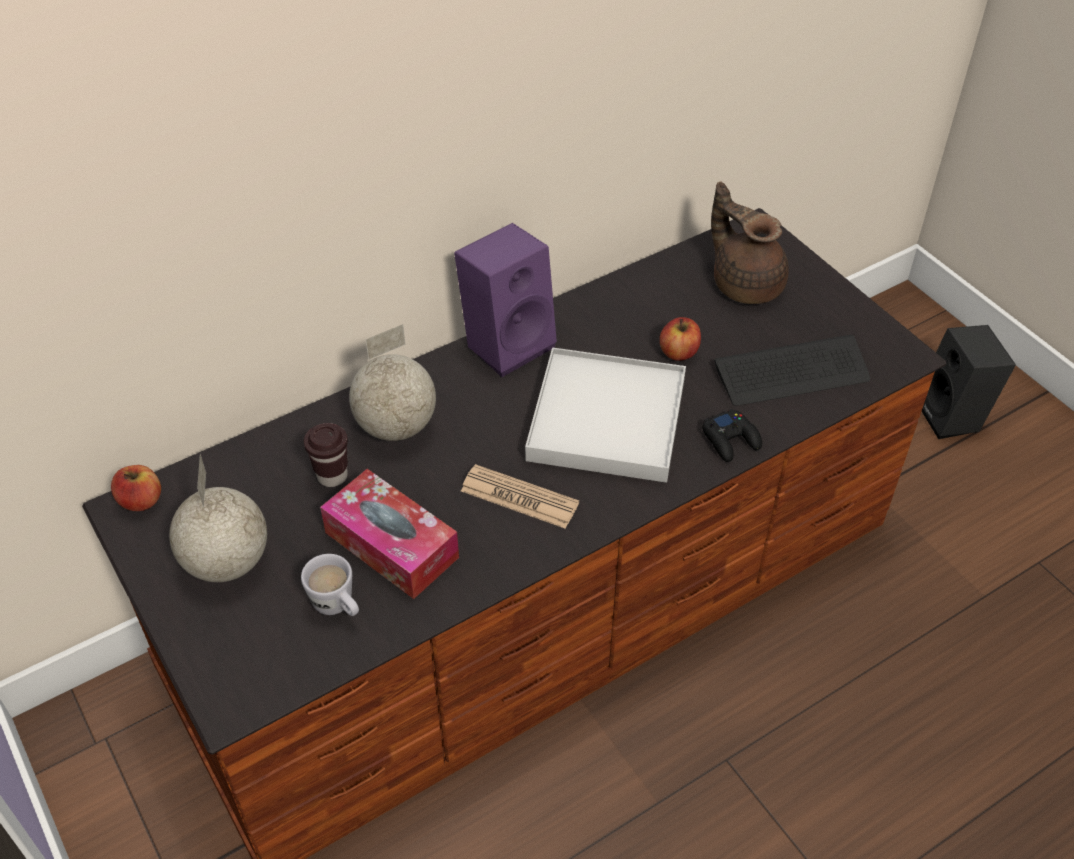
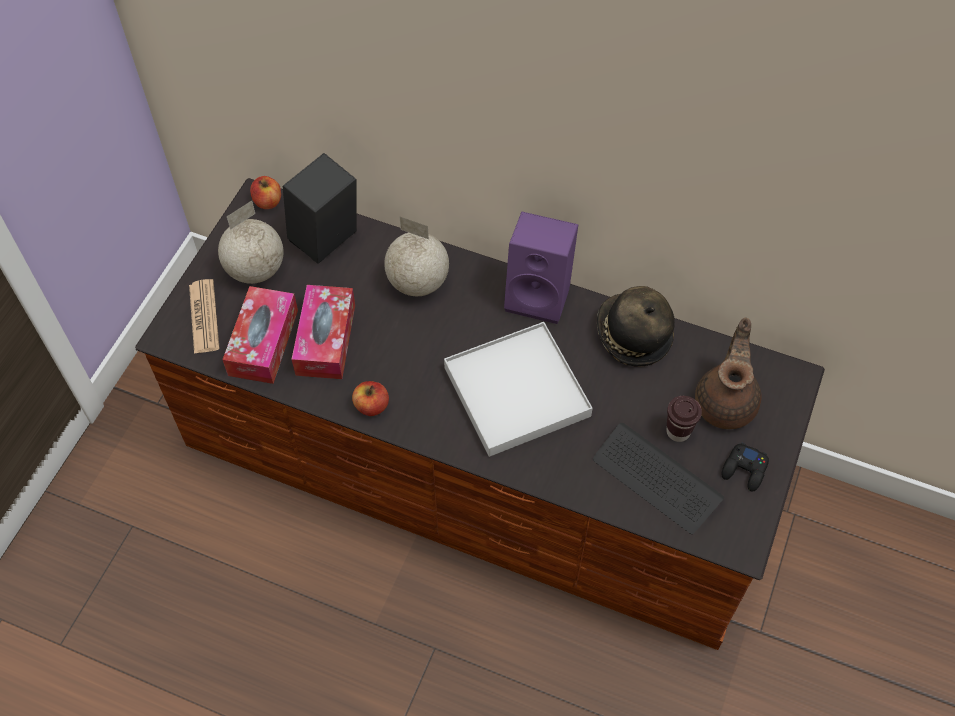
camera: 55 degrees right, 10 degrees up
white mug [301,554,359,616] -> tissue box [222,286,298,384]
brown cup [304,423,348,487] -> brown cup moved to [666,396,702,442]
newspaper [461,464,579,529] -> newspaper moved to [189,279,220,354]
apple [660,317,701,361] -> apple moved to [352,381,389,416]
black game controller [702,409,762,462] -> black game controller moved to [722,442,769,492]
black speaker [922,325,1016,439] -> black speaker moved to [283,153,357,264]
none -> hat [597,286,675,367]

